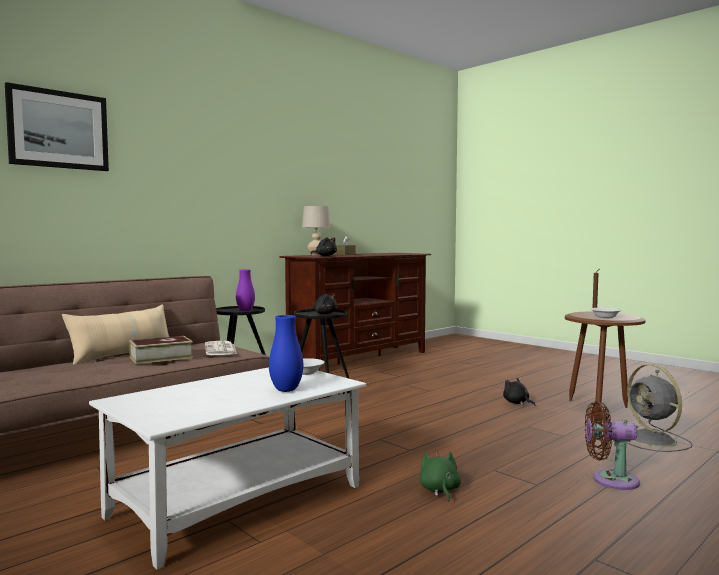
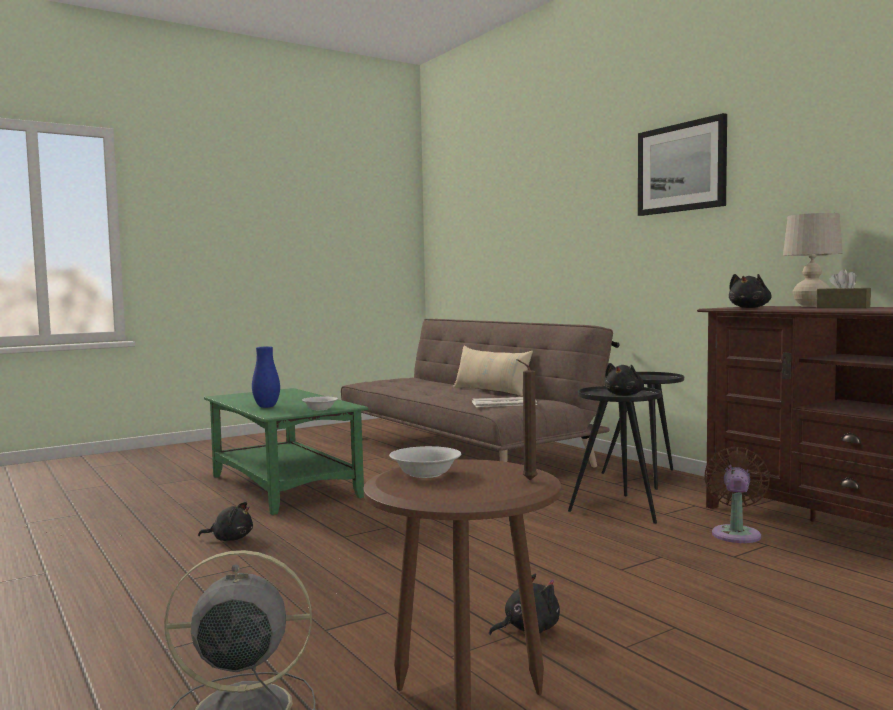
camera: 100 degrees right, 0 degrees up
picture [5,82,109,171] -> picture moved to [638,113,727,216]
white coffee table [89,367,367,570] -> green coffee table [204,388,368,515]
book [129,336,193,364] -> none
purple vase [236,269,255,311] -> none
green plush toy [420,451,461,502] -> black plush toy [198,502,253,541]
brown fan [585,401,640,490] -> brown fan moved to [704,447,770,543]

